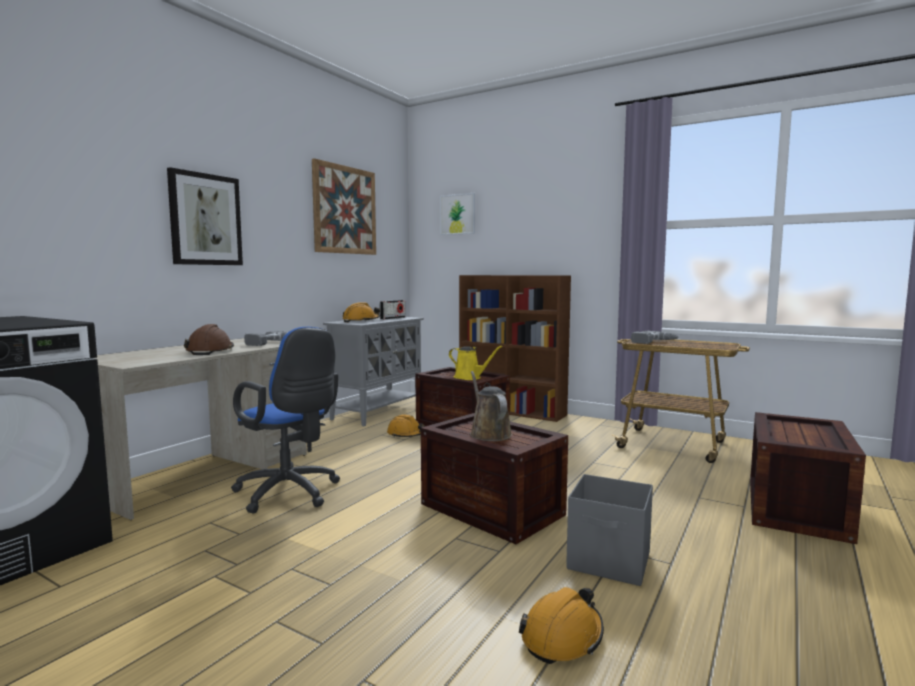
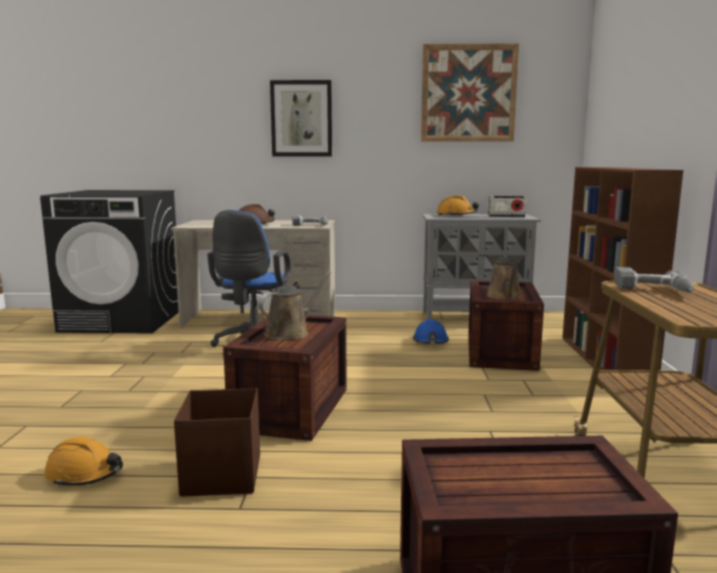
camera: 60 degrees right, 5 degrees up
orange hard hat [387,414,425,438] -> blue hard hat [413,319,449,344]
picture [440,193,475,235] -> none
yellow watering can [449,345,502,380] -> brown watering can [487,257,522,300]
grey storage box [566,474,653,586] -> brown storage box [174,388,260,497]

